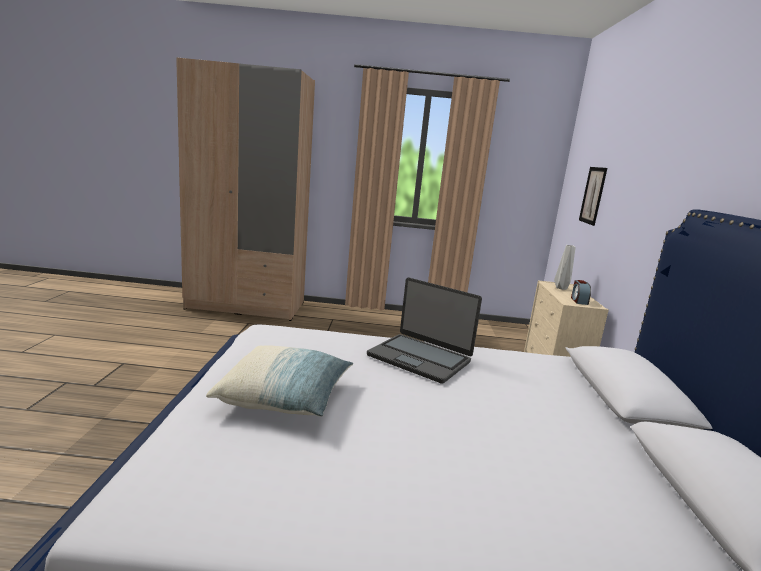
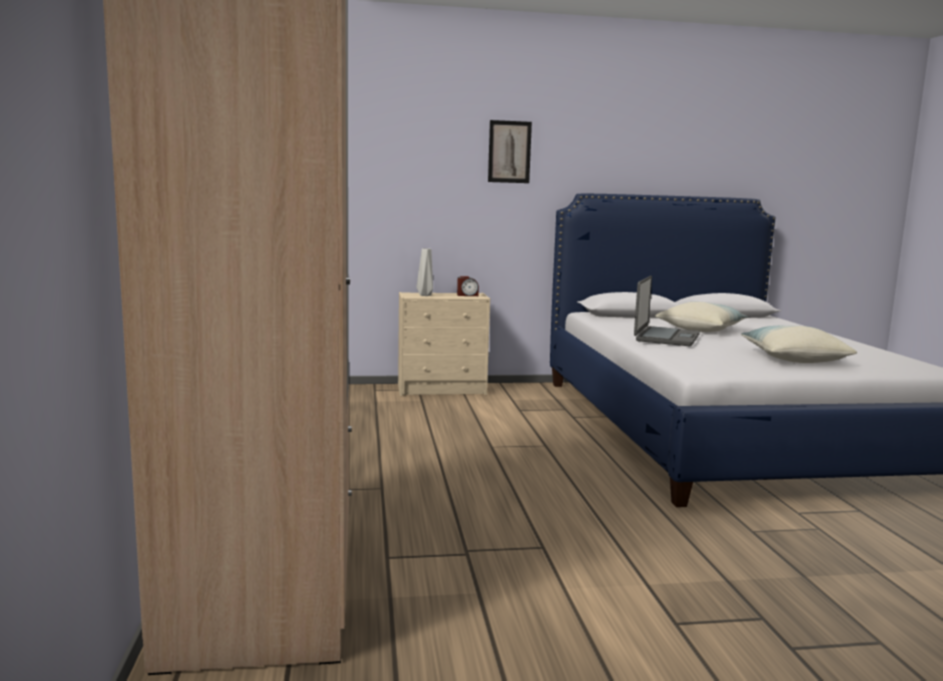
camera: 100 degrees left, 5 degrees down
picture [579,167,607,226] -> picture moved to [488,120,532,183]
none -> pillow [655,302,749,332]

